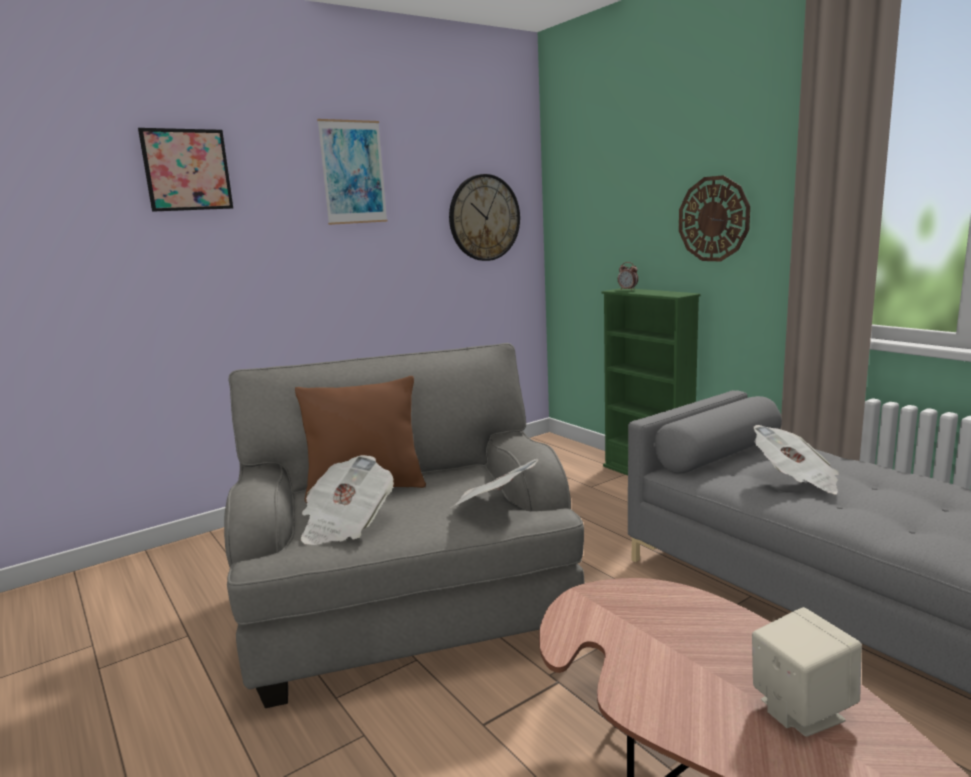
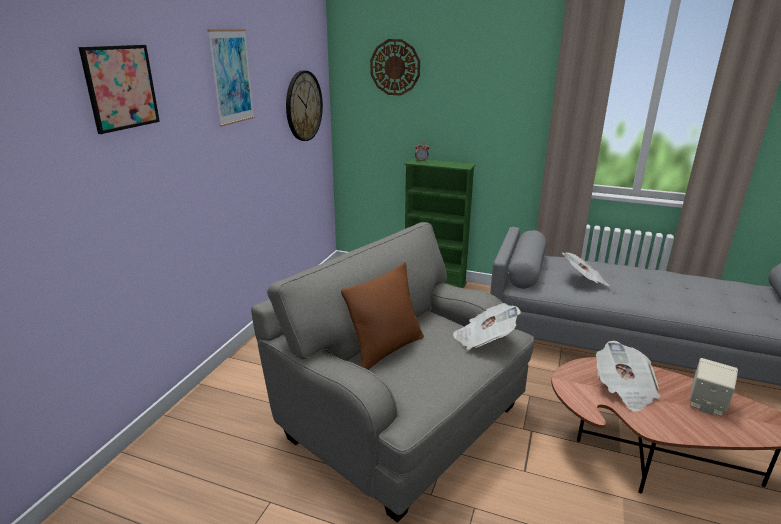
camera: 35 degrees left, 10 degrees up
newspaper [301,455,394,545] -> newspaper moved to [596,341,661,412]
wall clock [679,175,750,261] -> wall clock moved to [370,39,420,96]

